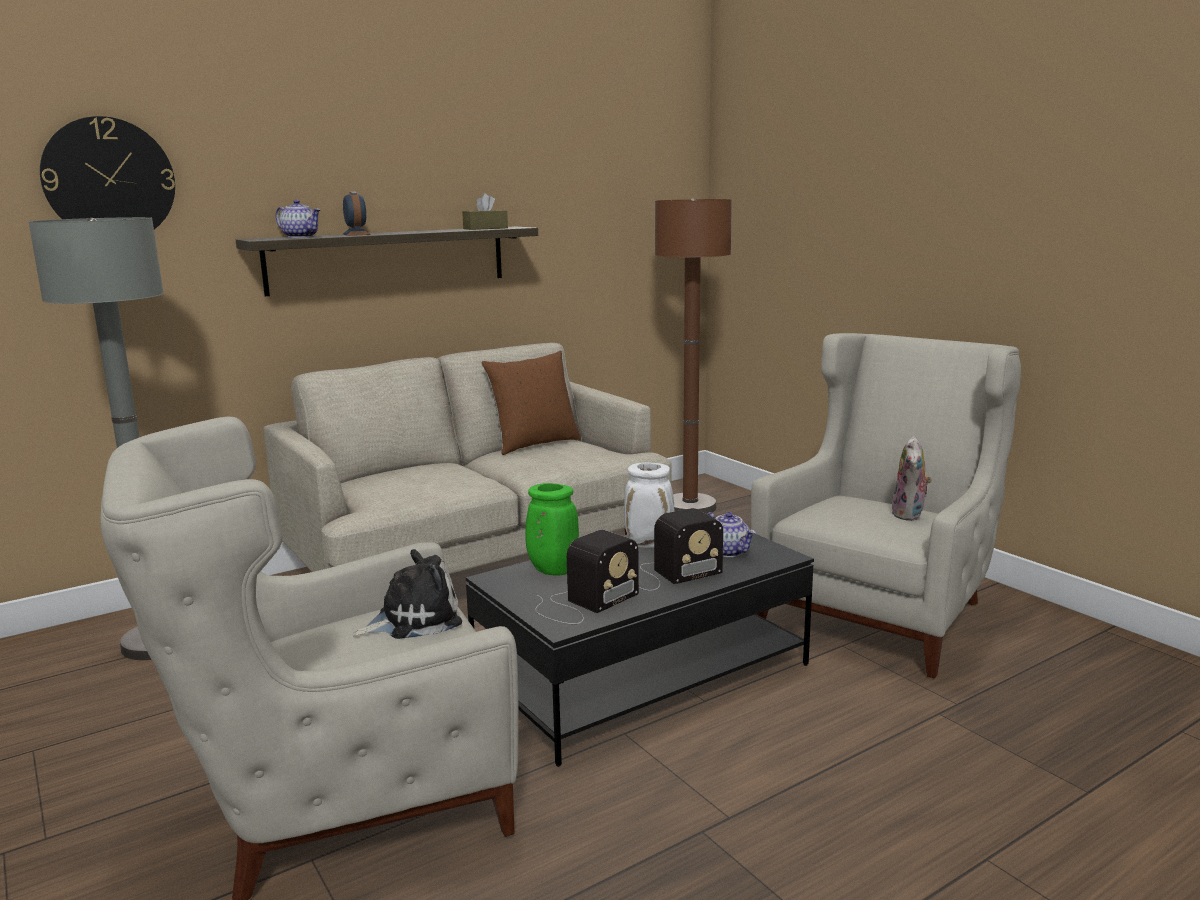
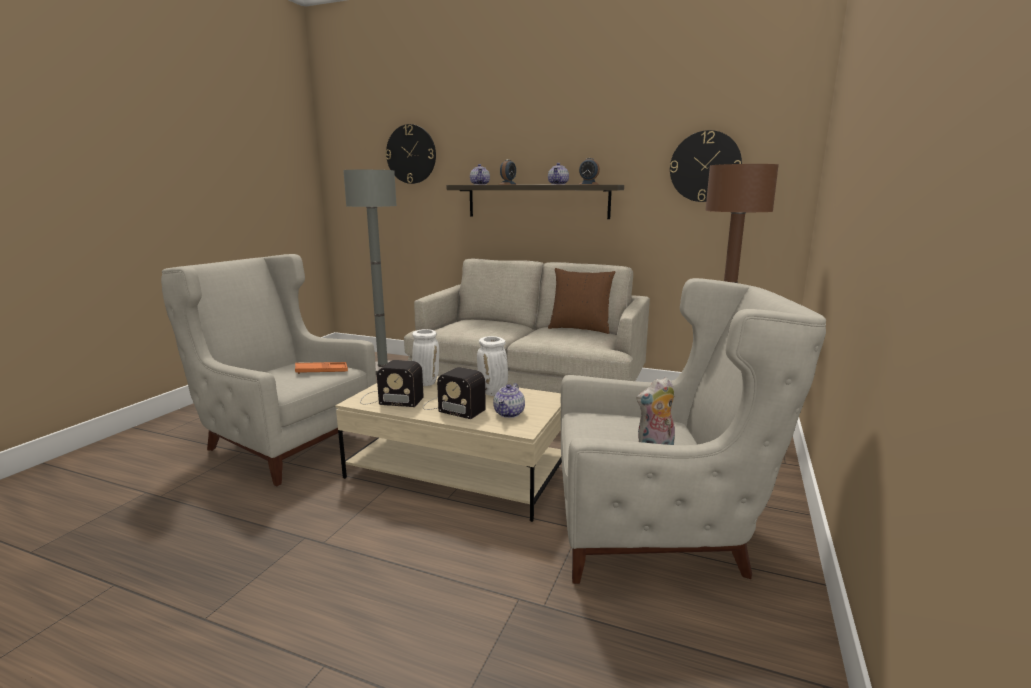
camera: 55 degrees right, 0 degrees up
plush toy [352,549,462,639] -> orange tray [295,362,348,374]
brown tissue box [462,193,508,230] -> alarm clock [579,158,600,185]
black coffee table [466,534,814,767] -> beige coffee table [335,376,562,522]
green vase [525,483,579,576] -> white vase [412,329,439,386]
none -> teapot [548,163,569,185]
none -> wall clock [670,130,742,202]

